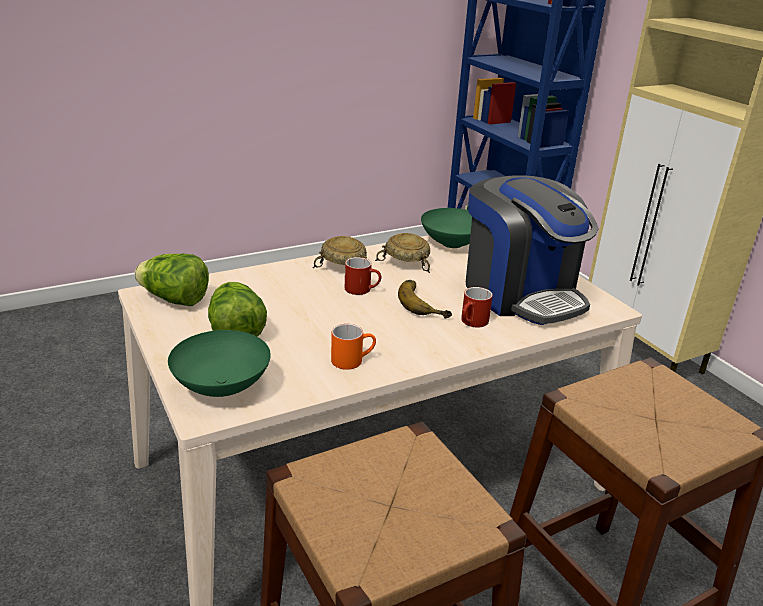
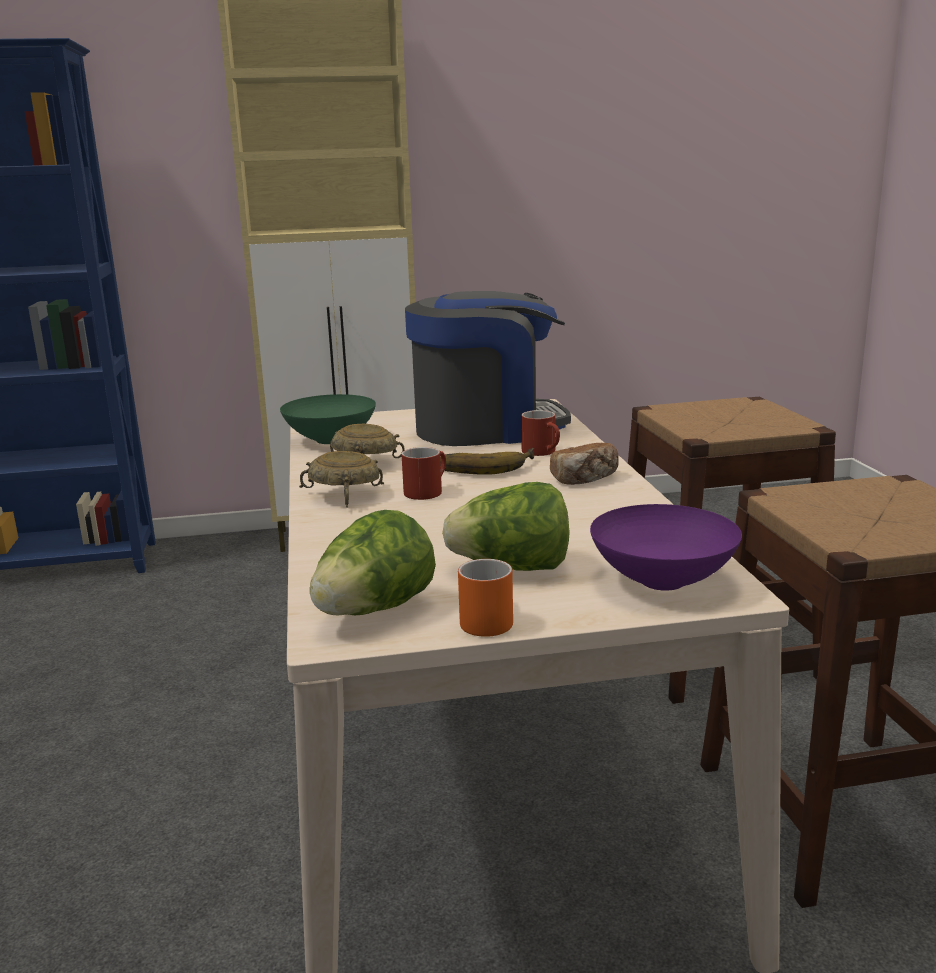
camera: 70 degrees left, 10 degrees down
green bowl [168,330,271,397] -> purple bowl [590,504,742,591]
orange mug [331,324,376,370] -> orange mug moved to [458,559,513,637]
none -> bread [550,443,619,485]

